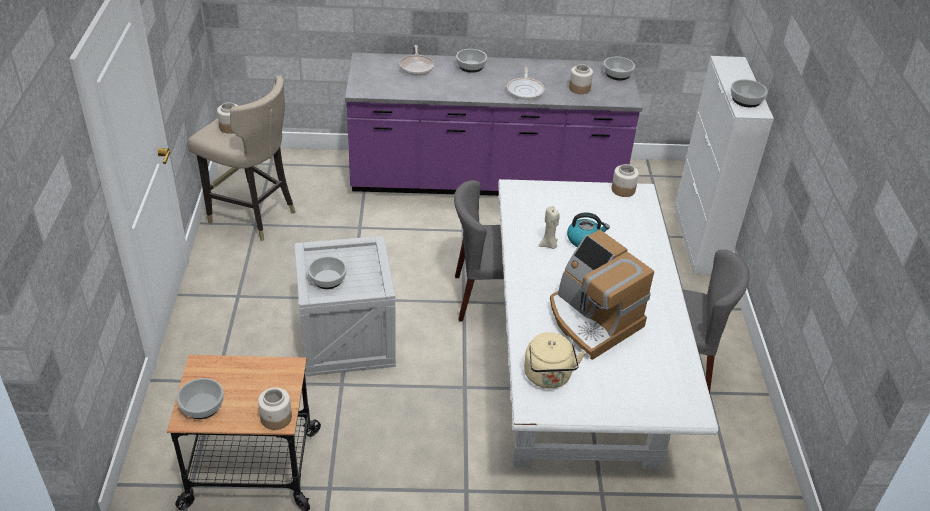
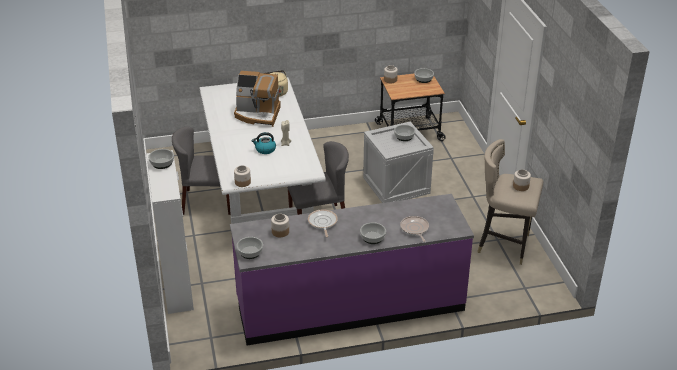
camera: 170 degrees right, 5 degrees down
coffee machine [550,230,654,360] -> coffee machine turned 150 degrees clockwise [234,71,281,127]

